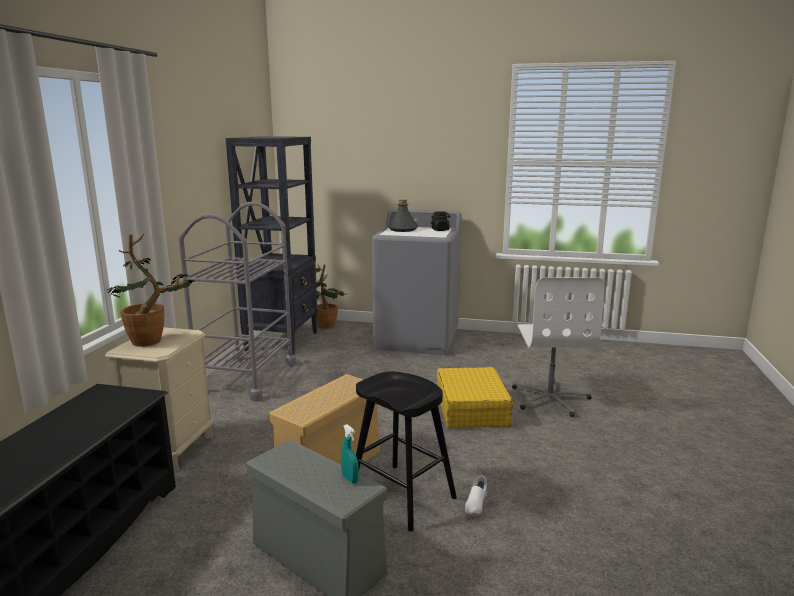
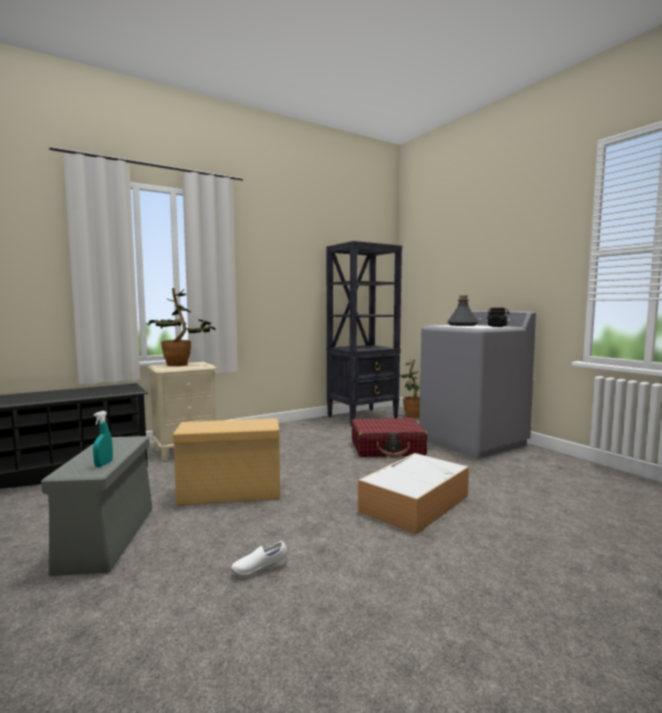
camera: 45 degrees right, 10 degrees down
grey cart [179,201,296,401] -> none
black stool [356,371,457,531] -> none
yellow suitcase [437,367,513,428] -> storage box [358,453,469,535]
white office chair [512,278,604,417] -> none
none -> red suitcase [351,418,428,458]

